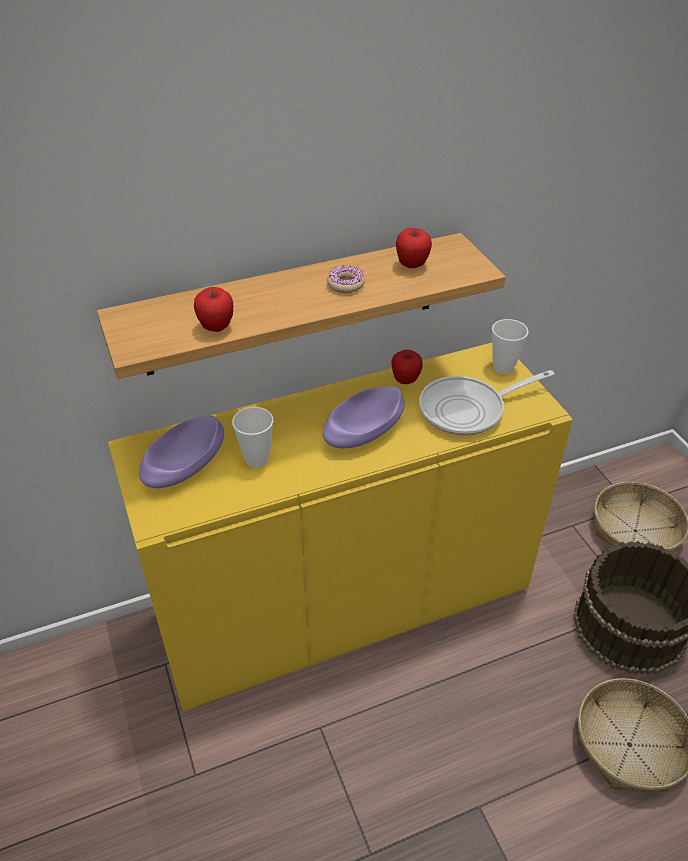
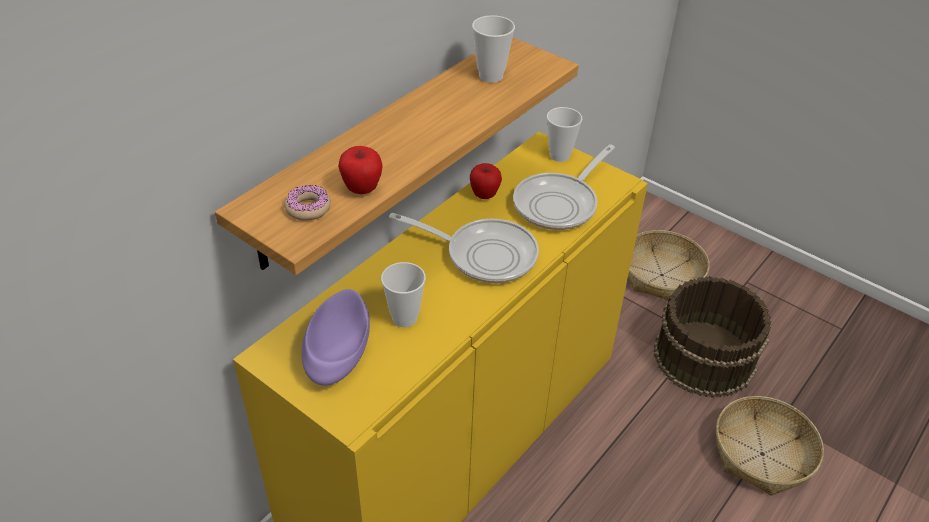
camera: 30 degrees left, 0 degrees up
purple bowl [323,386,405,448] -> frying pan [389,213,539,283]
donut [327,265,365,293] -> donut moved to [285,185,331,221]
apple [396,228,432,268] -> cup [472,15,515,83]

